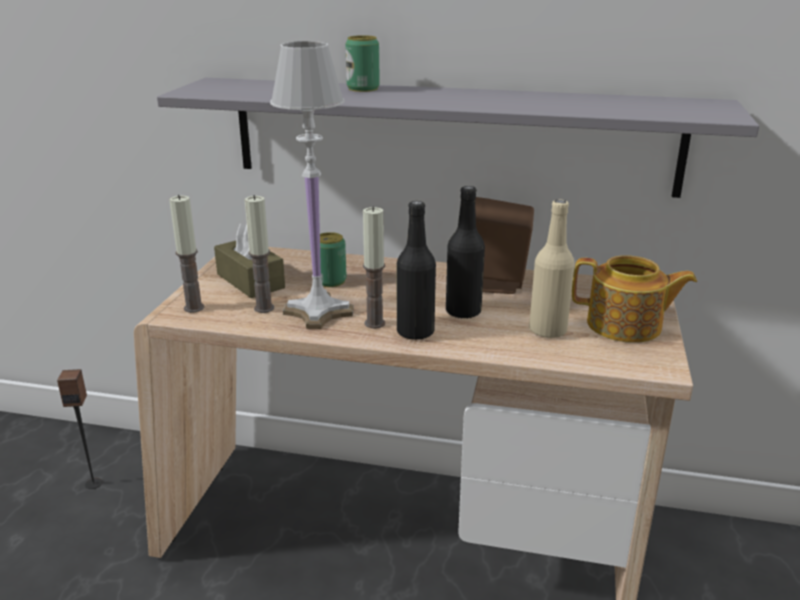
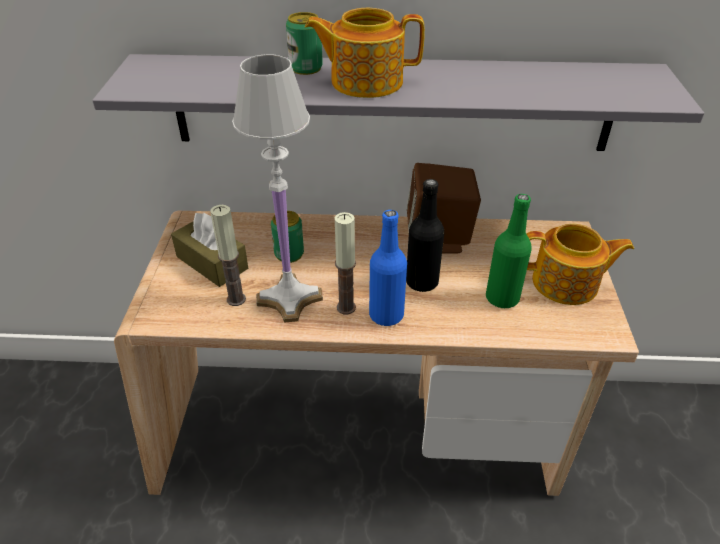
camera: 10 degrees left, 15 degrees up
speaker [57,369,103,489] -> none
candle [169,195,204,313] -> none
black bottle [397,201,436,340] -> blue bottle [369,210,407,326]
beige bottle [529,200,575,338] -> green bottle [486,194,532,308]
none -> teapot [305,8,425,98]

